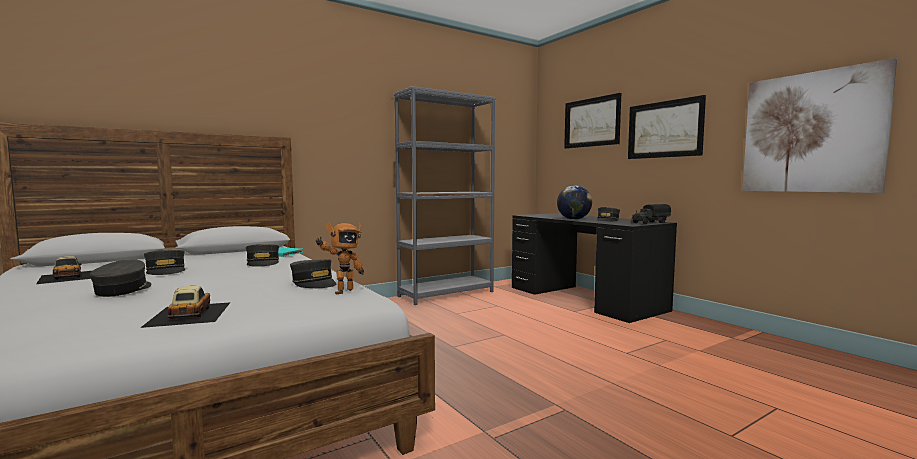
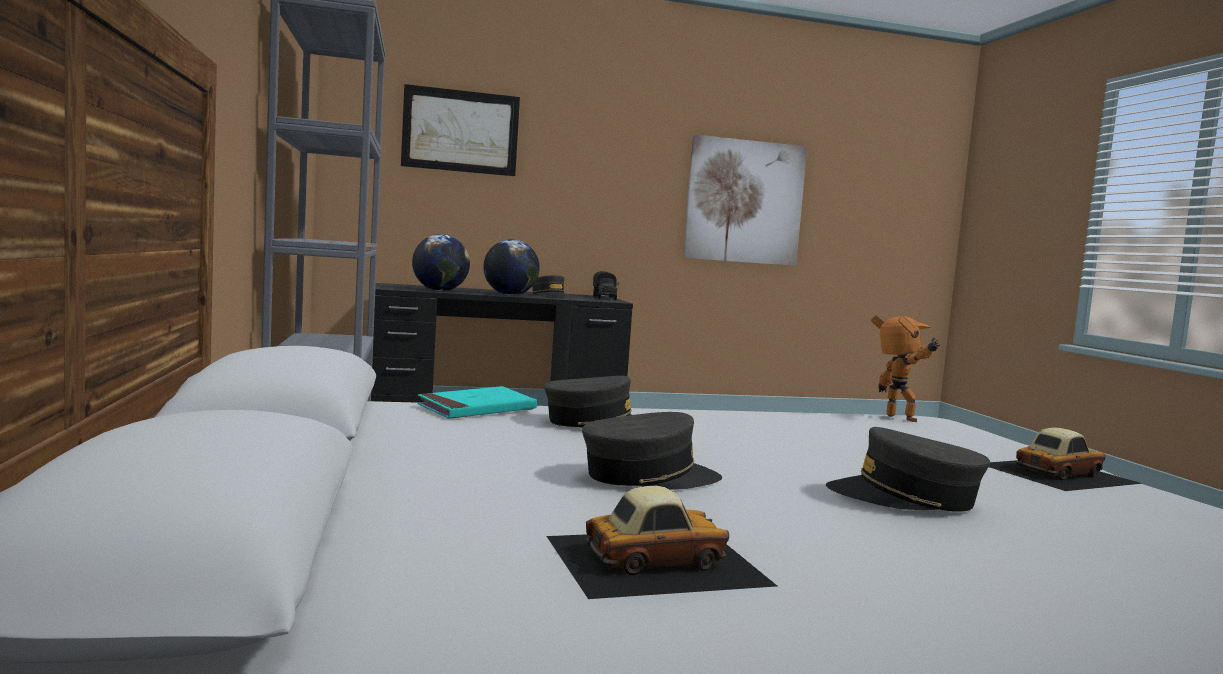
camera: 70 degrees left, 0 degrees up
toy car [140,286,231,328] -> toy car turned 150 degrees clockwise [989,428,1143,491]
grey cap [290,259,336,288] -> none
picture [628,95,706,159] -> none
none -> globe [412,234,470,291]

